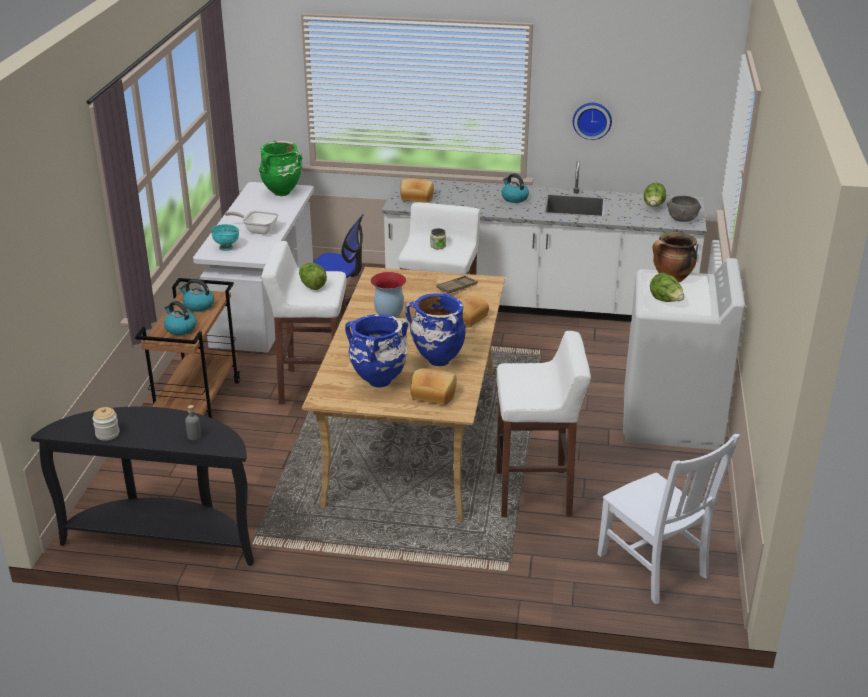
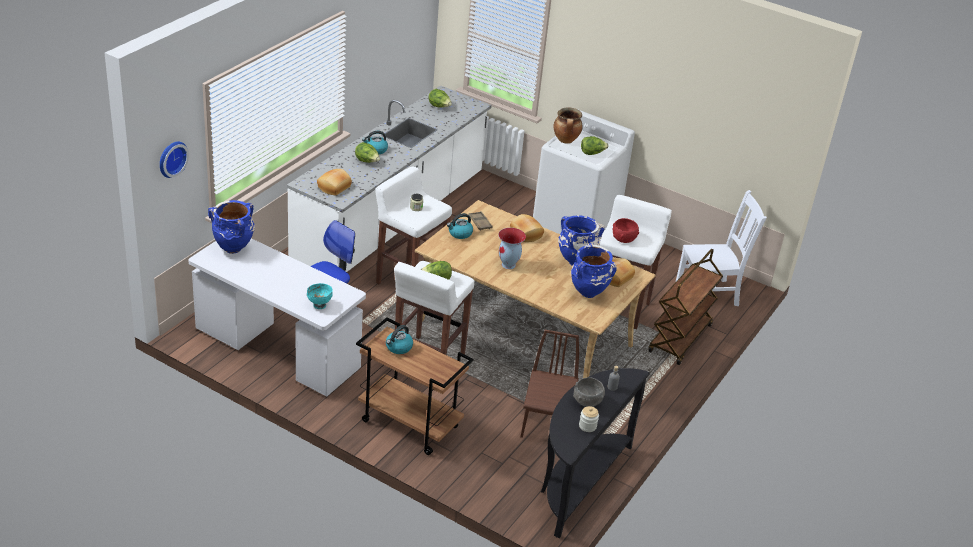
camera: 70 degrees left, 5 degrees up
kettle [164,301,197,335] -> kettle moved to [447,213,473,239]
frying pan [225,209,279,235] -> none
green vase [259,140,302,196] -> blue vase [208,200,255,254]
wall clock [573,103,612,140] -> wall clock moved to [160,141,189,178]
grey bowl [667,196,701,222] -> grey bowl moved to [573,377,605,407]
none -> lettuce [355,142,380,163]
none -> brown chair [520,330,579,438]
none -> red bowl [613,218,639,243]
none -> brown cart [648,249,723,365]

